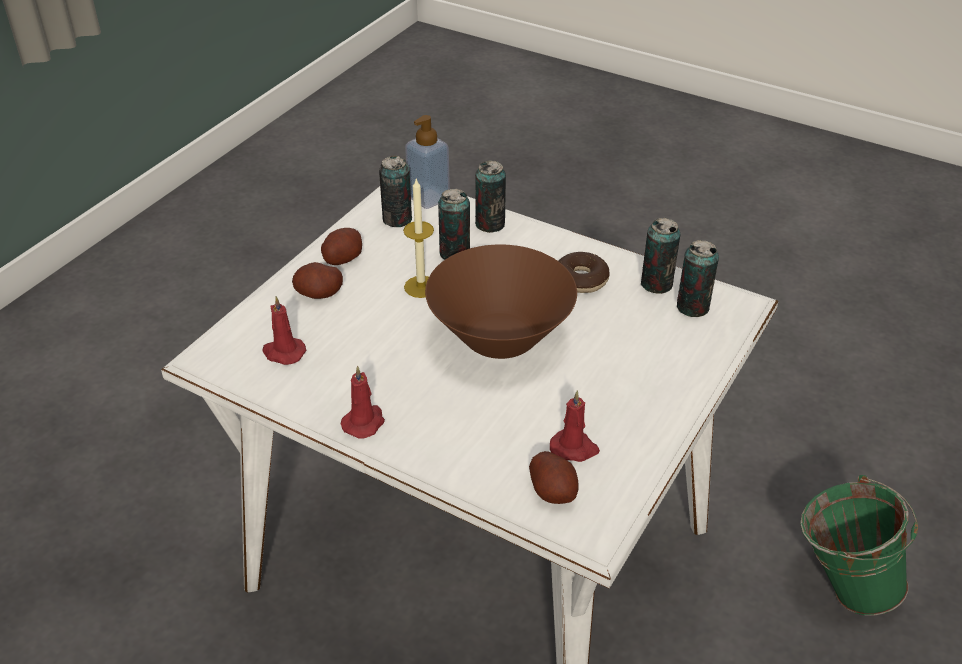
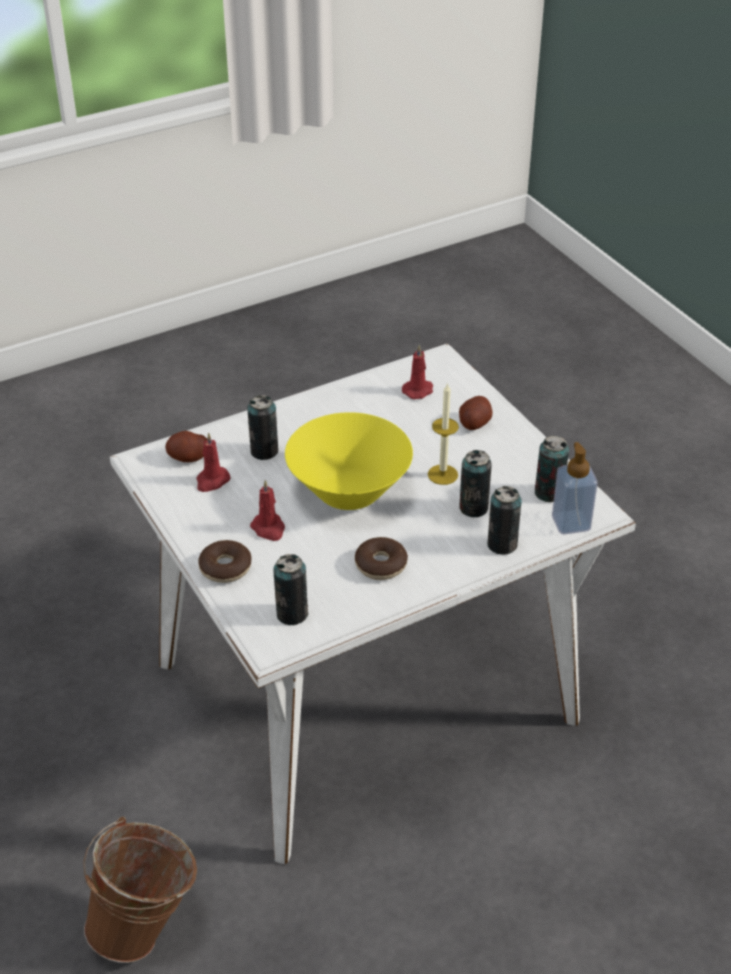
camera: 120 degrees right, 0 degrees up
potato [321,228,362,265] -> none
red candle [341,366,385,439] -> red candle moved to [250,480,285,541]
brown bowl [425,244,577,359] -> yellow bowl [285,412,413,510]
can [641,218,680,294] -> can moved to [247,395,278,460]
green bucket [800,475,918,616] -> brown bucket [83,817,197,963]
none -> donut [198,540,252,583]

